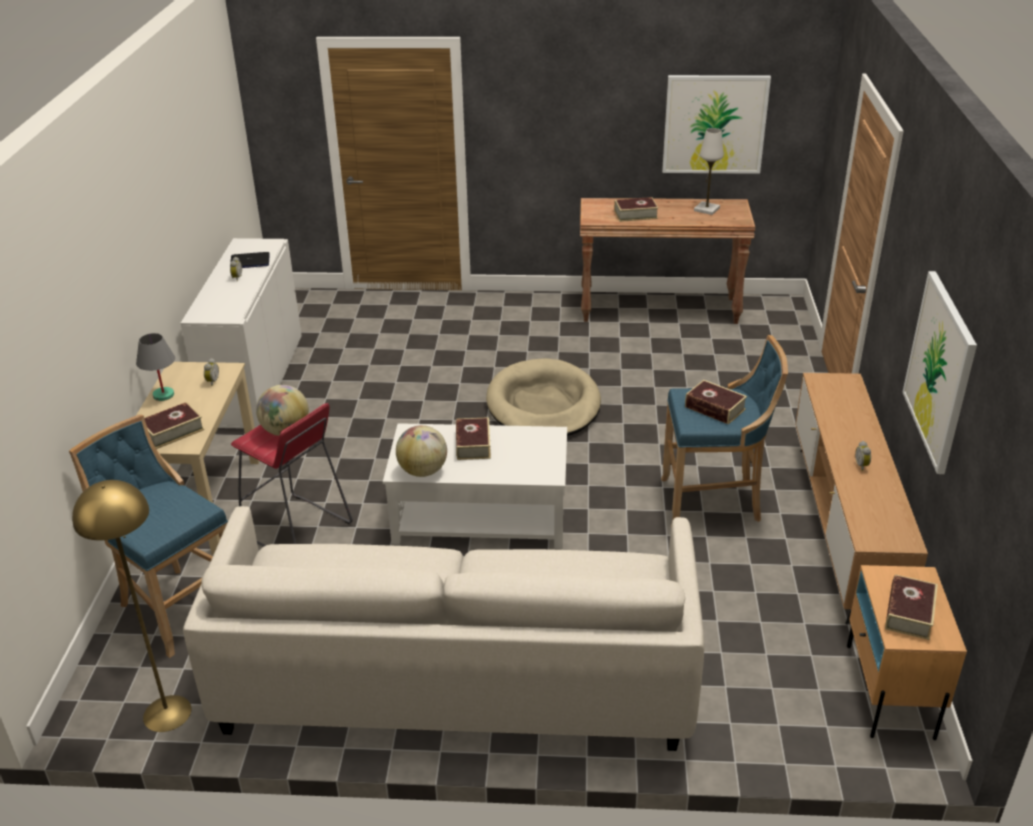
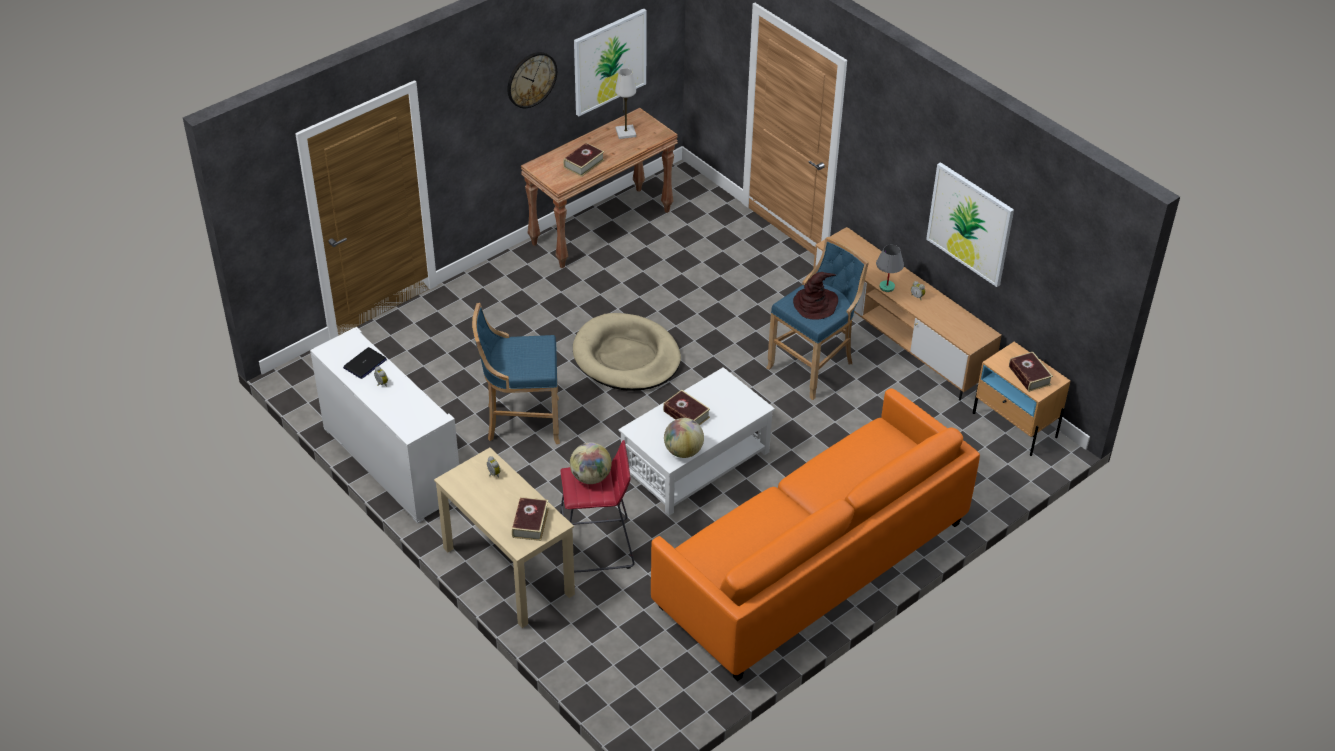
camera: 45 degrees left, 10 degrees up
blue stool [69,414,228,658] -> blue stool moved to [472,303,560,444]
yellow floor lamp [72,480,192,732] -> none
grey table lamp [136,333,175,401] -> grey table lamp moved to [876,244,904,292]
white sofa [183,506,704,751] -> orange sofa [651,388,980,681]
book [685,380,747,424] -> brown hat [793,272,838,320]
none -> wall clock [507,52,557,108]

